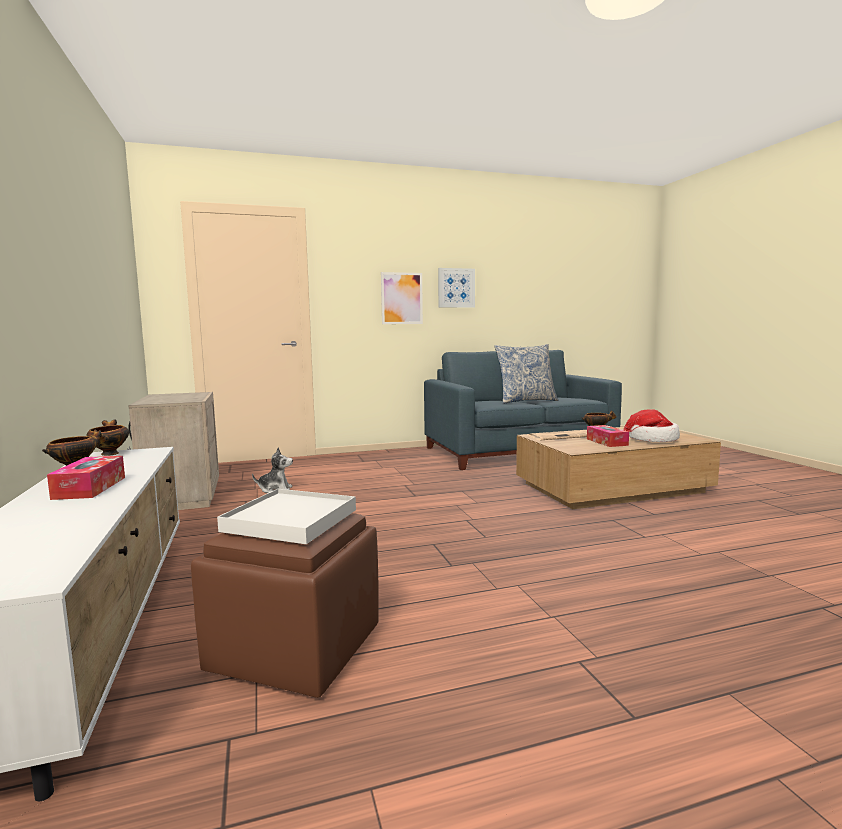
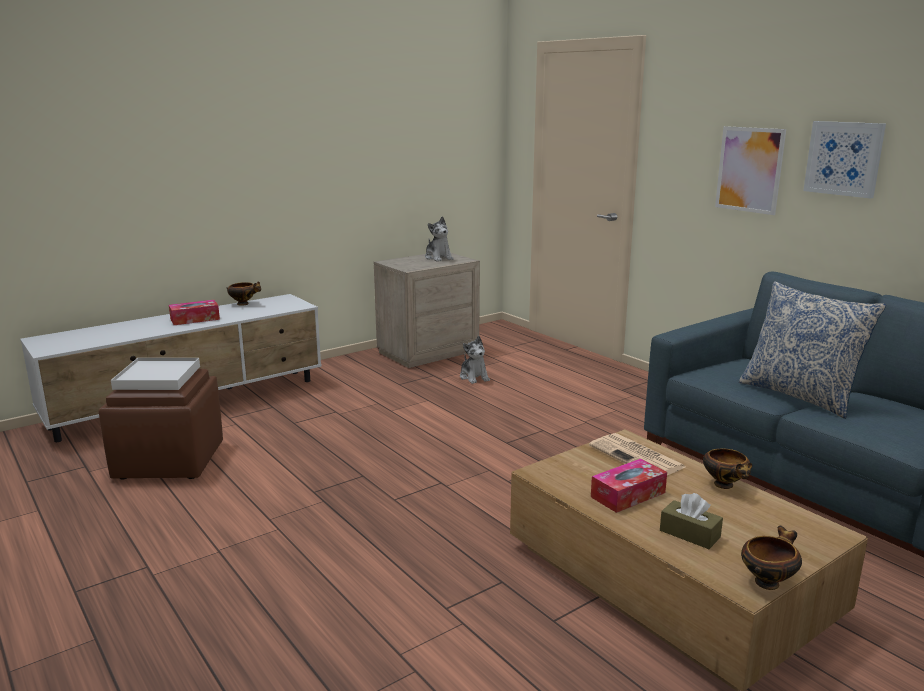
camera: 70 degrees right, 10 degrees up
bowl [86,419,129,456] -> bowl moved to [741,526,802,590]
hat [622,409,680,442] -> brown tissue box [660,493,723,549]
none -> plush toy [425,216,454,261]

